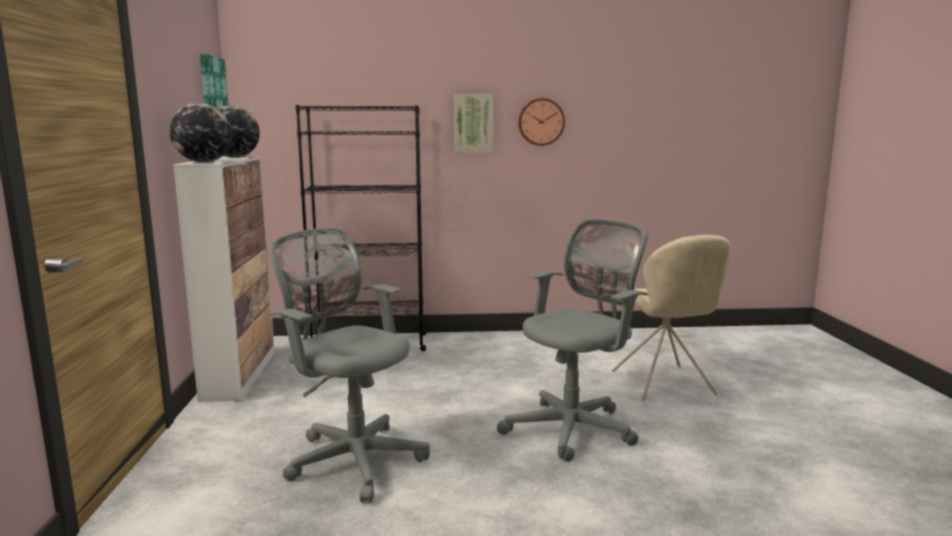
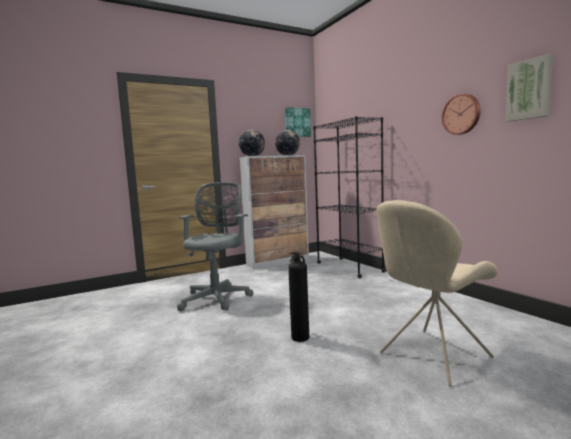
camera: 65 degrees right, 5 degrees down
picture [454,94,493,153] -> picture moved to [506,54,553,122]
grey office chair [497,218,649,462] -> fire extinguisher [288,252,309,342]

